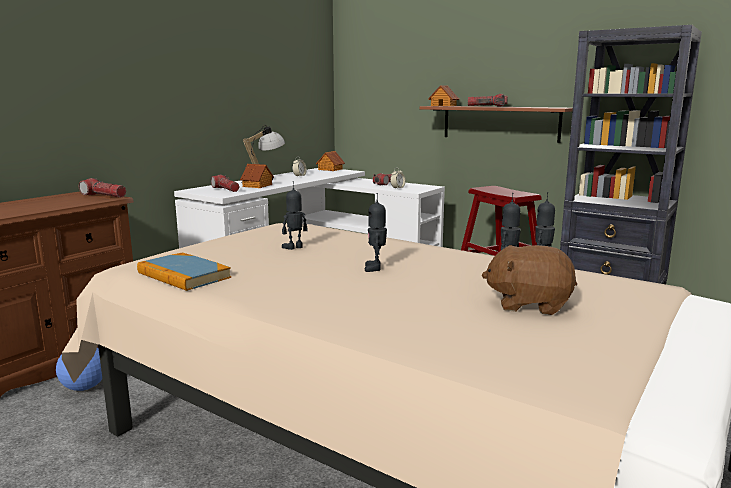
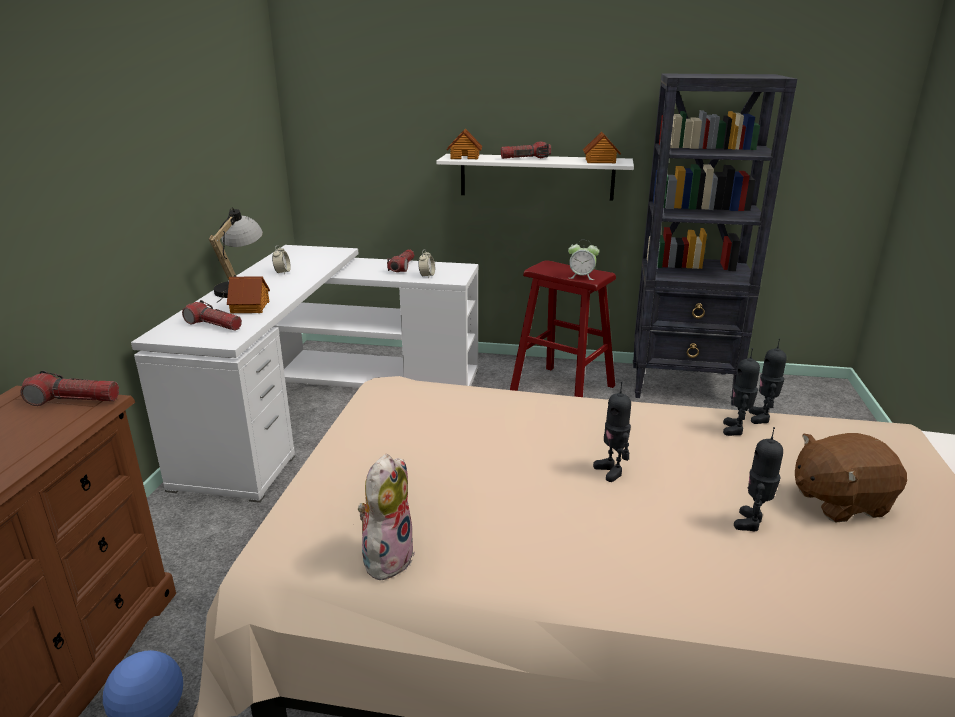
camera: 25 degrees left, 10 degrees up
book [137,253,231,291] -> plush toy [358,454,415,581]
toy robot [282,181,308,250] -> toy robot moved to [734,427,783,531]
toy house [316,151,345,171] -> toy house moved to [583,131,621,164]
brown shelf [419,106,573,143] -> white shelf [436,154,634,201]
none -> alarm clock [568,240,599,280]

